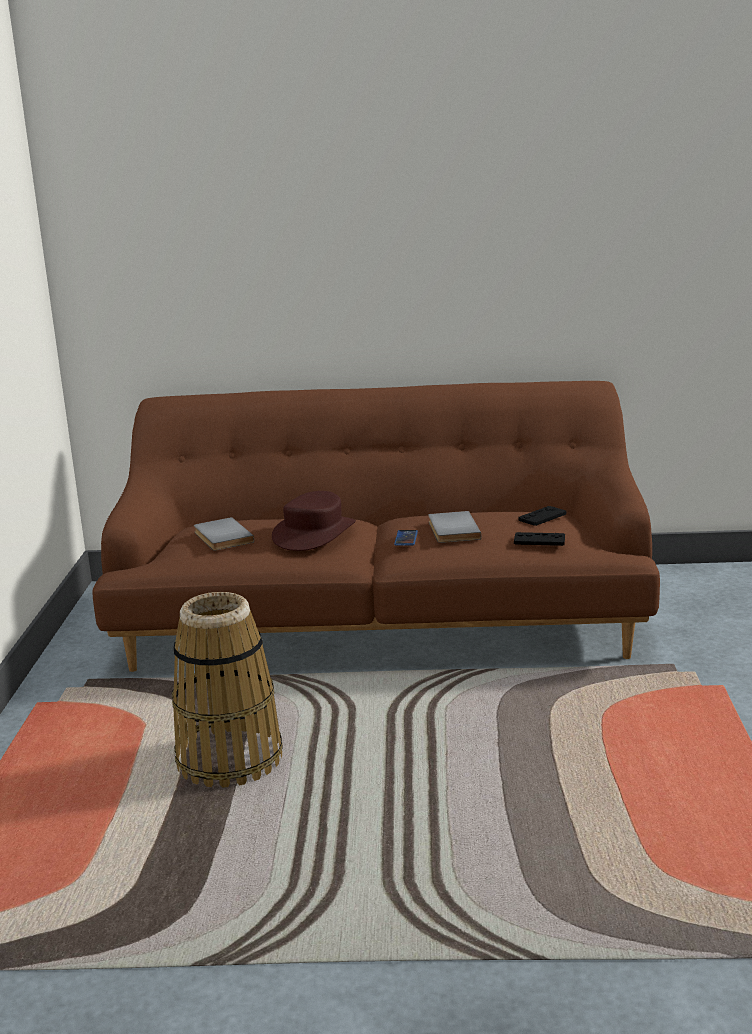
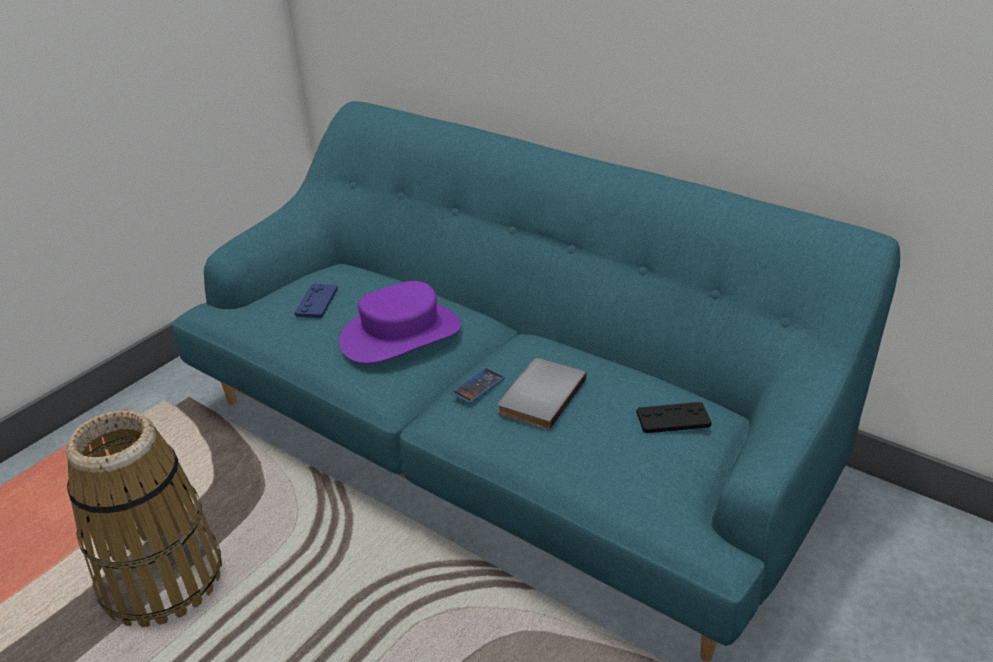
camera: 35 degrees right, 15 degrees up
brown sofa [93,381,660,672] -> turquoise sofa [172,101,900,662]
grey book [194,517,254,551] -> blue game controller [295,284,338,318]
brown hat [272,491,356,551] -> purple hat [339,281,461,364]
black game controller [514,532,565,546] -> none

